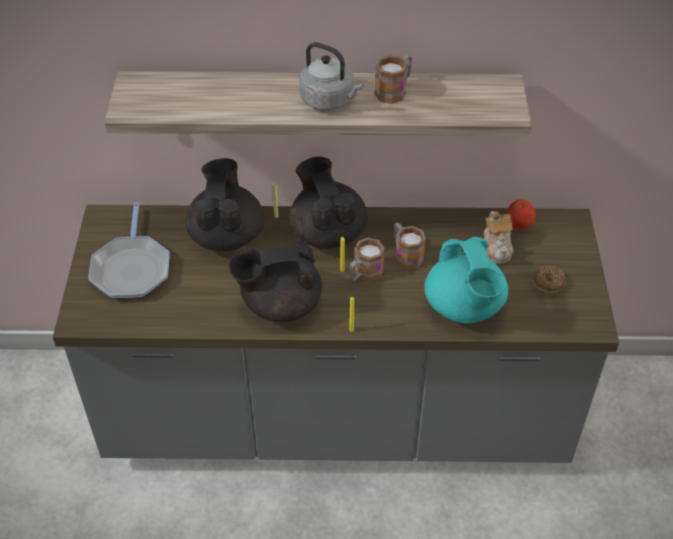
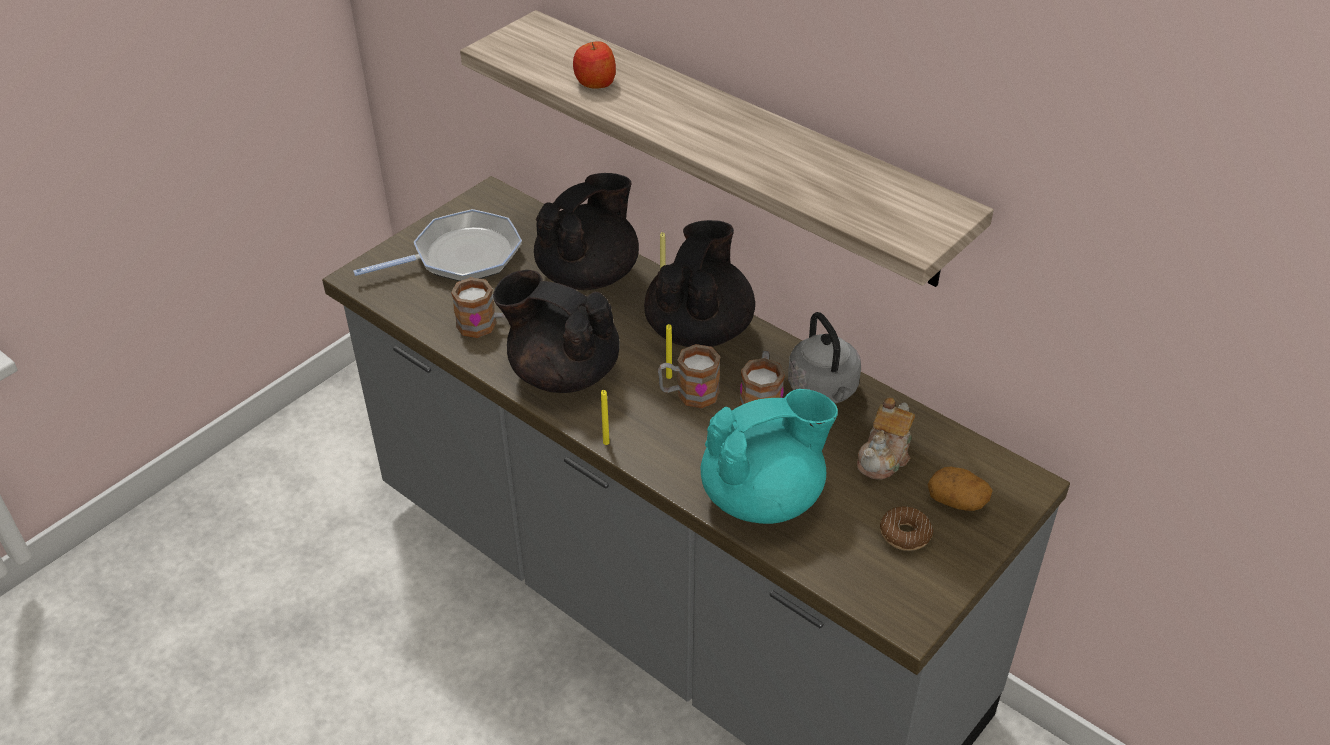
camera: 40 degrees right, 5 degrees down
frying pan [88,202,170,299] -> frying pan turned 150 degrees counterclockwise [353,209,522,281]
grey kettle [299,42,363,111] -> grey kettle moved to [788,312,861,403]
mug [374,54,412,104] -> mug moved to [451,277,506,338]
turquoise teapot [424,237,508,323] -> turquoise teapot turned 135 degrees counterclockwise [701,389,838,524]
apple [506,199,536,230] -> apple moved to [573,41,616,89]
none -> potato [927,467,993,511]

